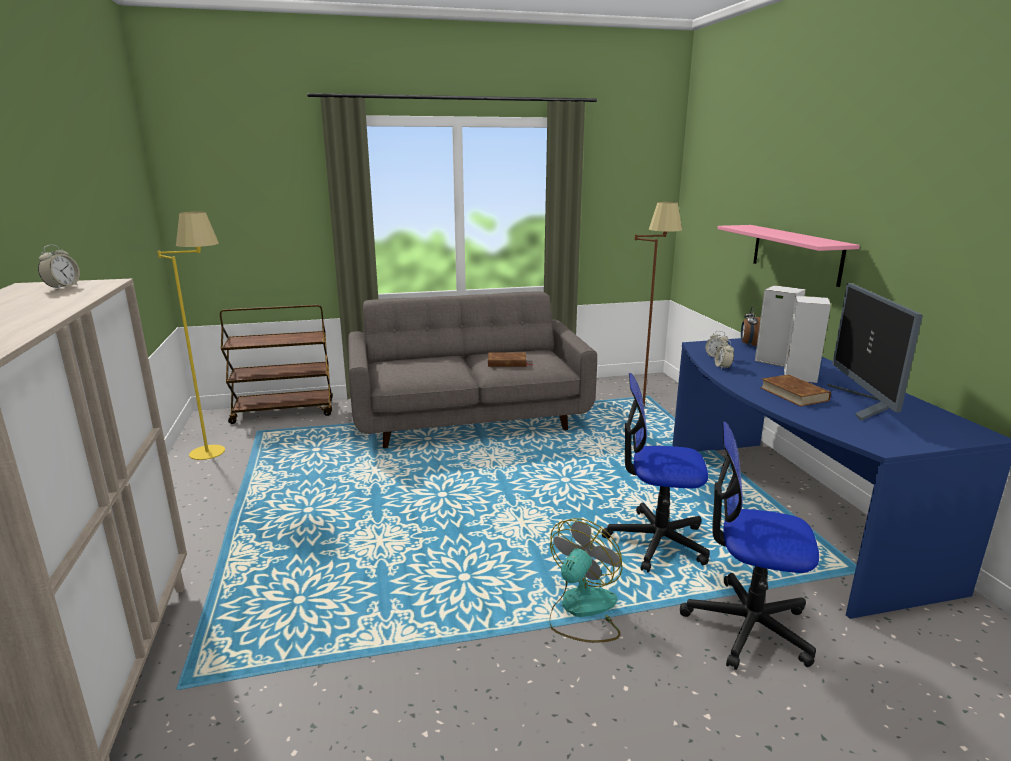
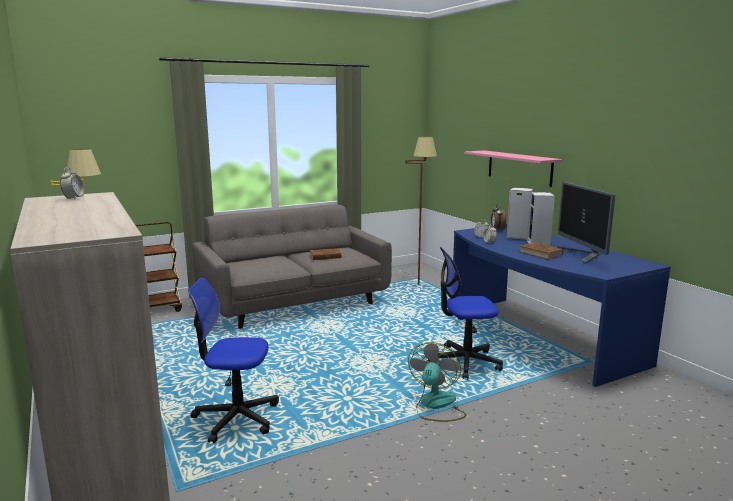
camera: 15 degrees left, 5 degrees down
office chair [680,422,819,670] -> office chair moved to [188,278,279,443]

